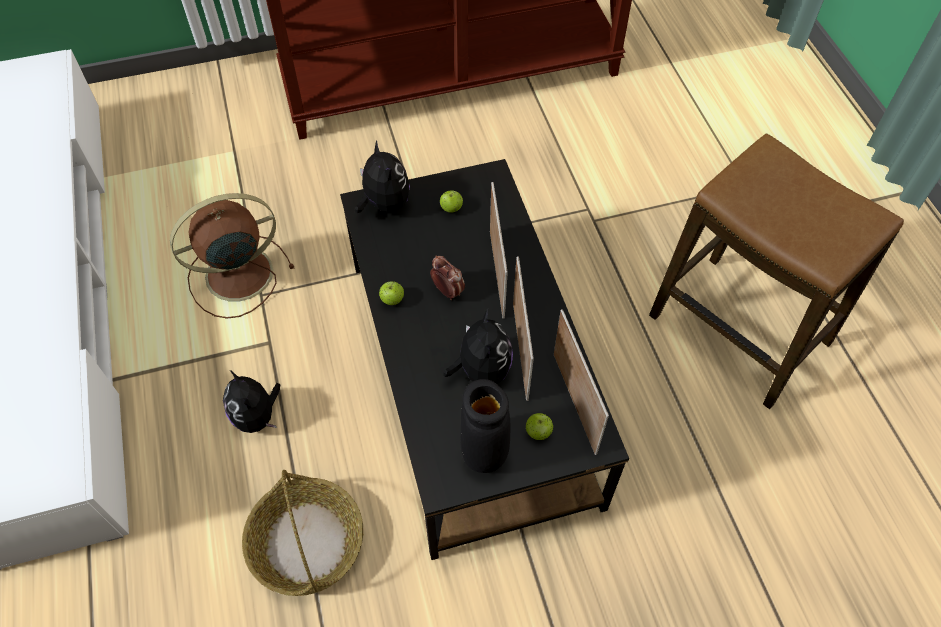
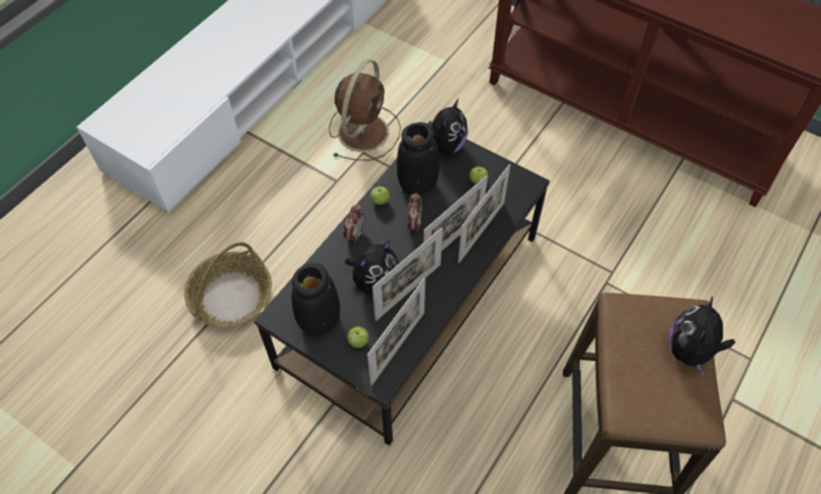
camera: 50 degrees right, 0 degrees up
brown fan [170,193,295,319] -> brown fan turned 90 degrees clockwise [329,59,401,161]
plush toy [223,370,280,433] -> plush toy moved to [669,297,736,376]
none -> alarm clock [343,204,365,243]
none -> black vase [397,122,439,195]
none -> picture frame [458,164,511,263]

